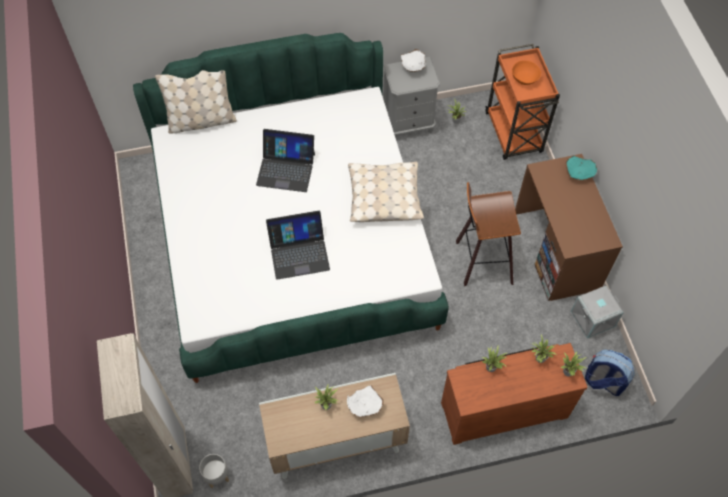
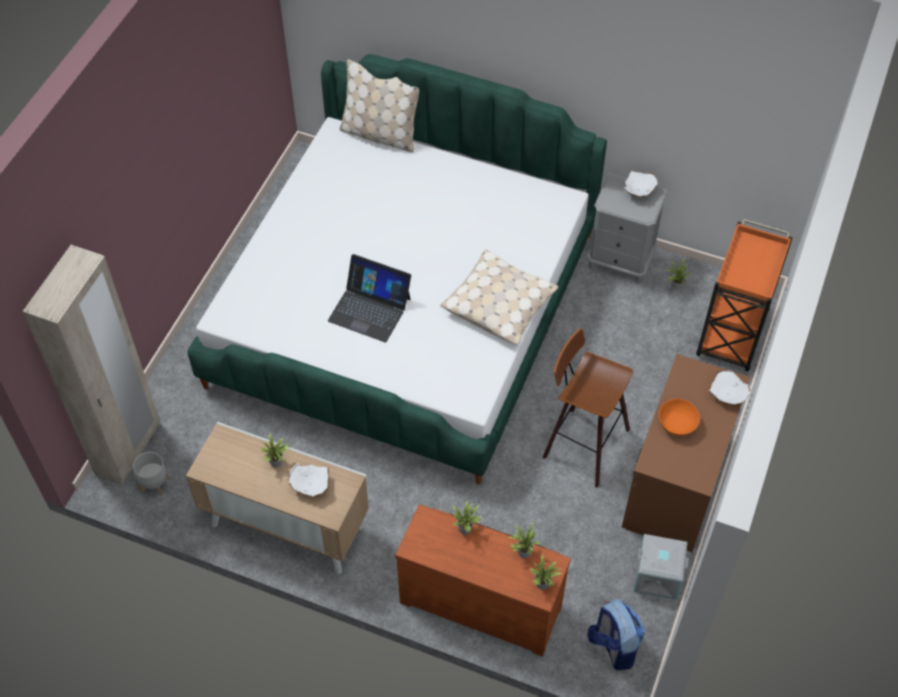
camera: 35 degrees right, 5 degrees down
laptop [256,129,315,192] -> none
orange bowl [512,60,541,85] -> orange bowl moved to [659,399,700,435]
turquoise bowl [565,156,597,180] -> white bowl [709,370,751,405]

